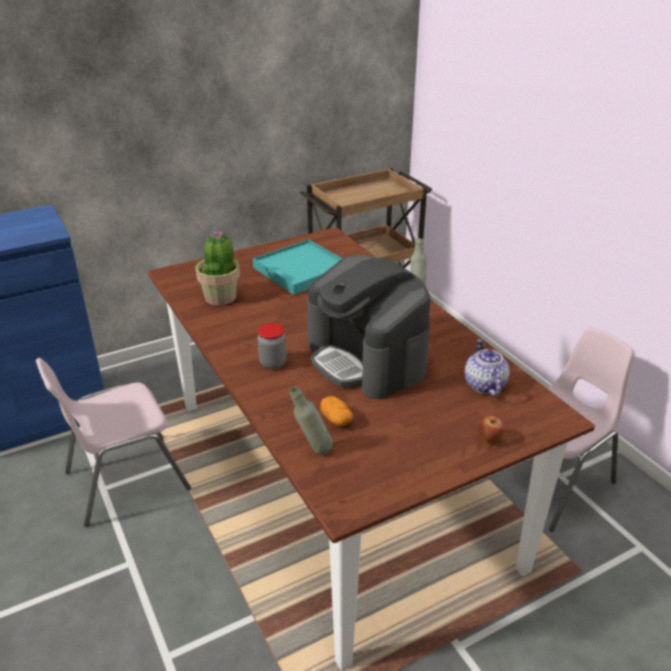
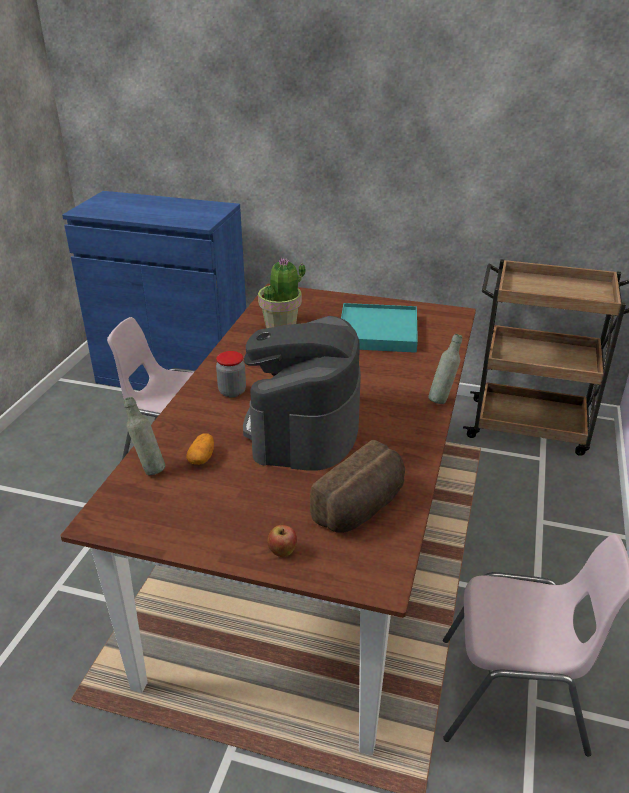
camera: 45 degrees right, 0 degrees up
teapot [464,339,510,397] -> bread [310,440,405,533]

